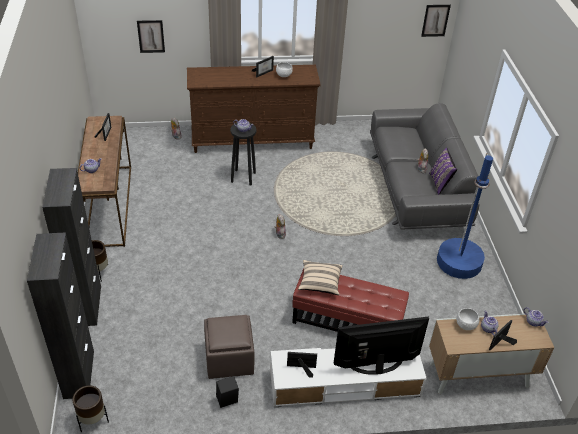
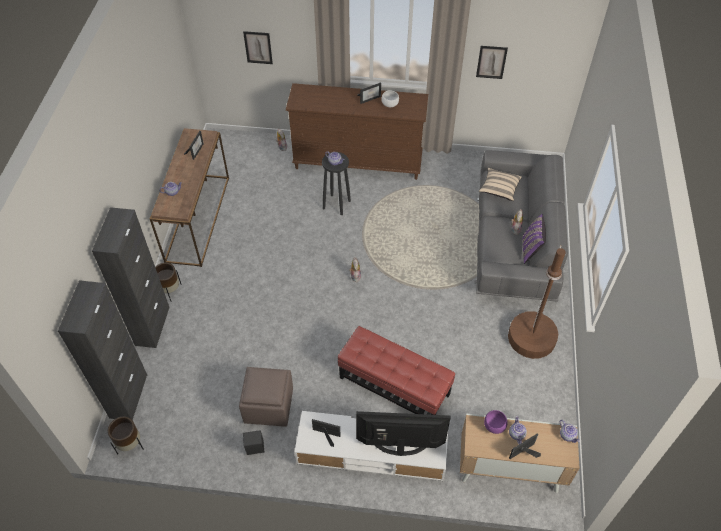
camera: 15 degrees right, 10 degrees up
beige pillow [298,260,343,295] -> beige pillow moved to [479,168,522,201]
picture [421,5,451,37] -> picture moved to [476,46,508,79]
blue floor lamp [437,153,493,279] -> brown floor lamp [508,245,566,359]
white bowl [456,308,479,330] -> purple bowl [484,410,507,434]

